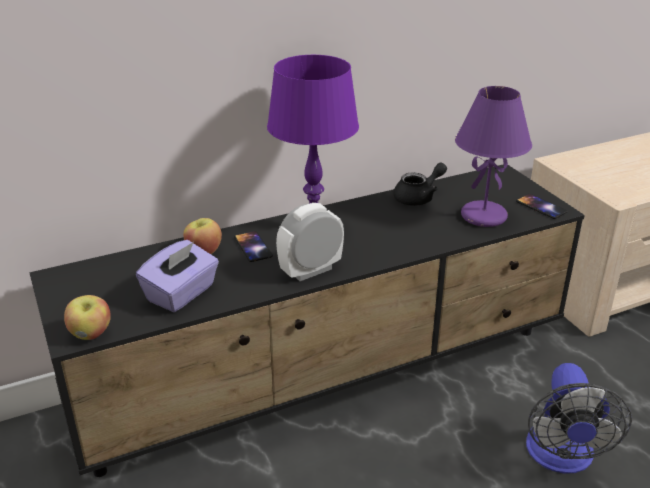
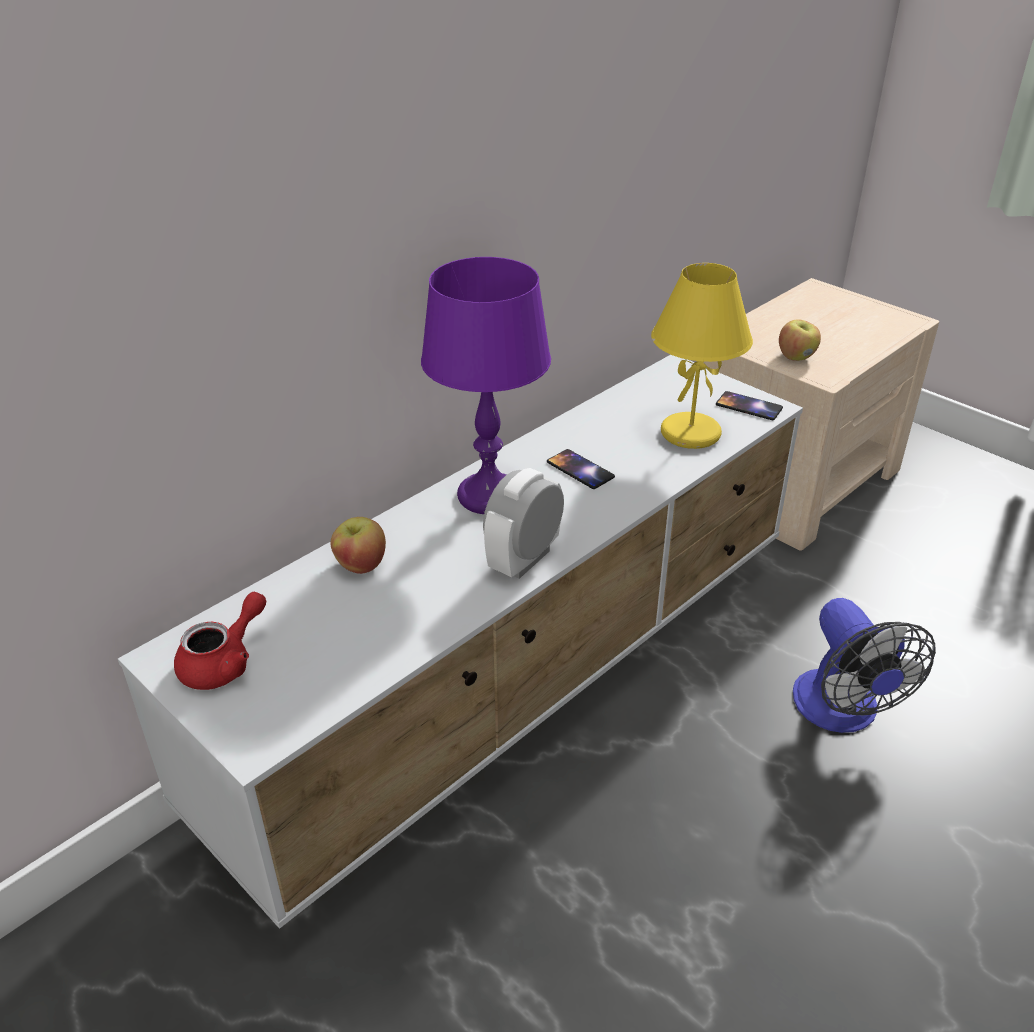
camera: 20 degrees left, 5 degrees up
black tv stand [29,164,585,477] -> white tv stand [118,355,803,929]
apple [64,295,111,340] -> apple moved to [779,319,821,361]
purple tissue box [136,240,219,312] -> none
phone [234,231,273,262] -> phone moved to [547,449,615,489]
black teapot [394,163,447,206] -> none
purple table lamp [455,86,532,227] -> yellow table lamp [651,263,753,449]
none -> red teapot [174,592,266,690]

